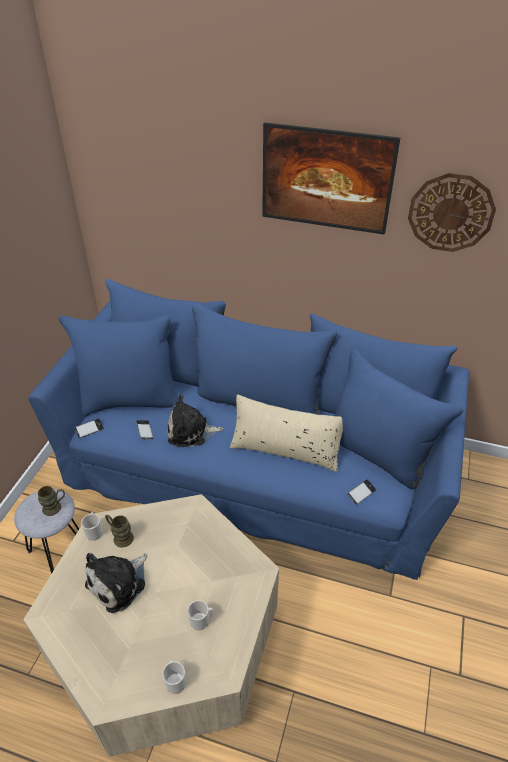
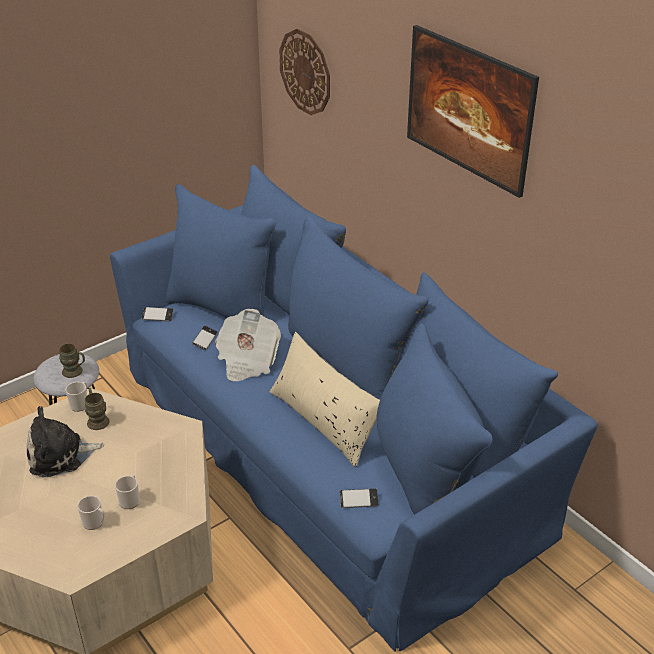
camera: 35 degrees right, 5 degrees down
mug [162,659,186,694] -> mug moved to [115,475,140,509]
plush toy [168,394,223,447] -> newspaper [215,309,281,381]
wall clock [408,173,496,252] -> wall clock moved to [279,29,330,115]

